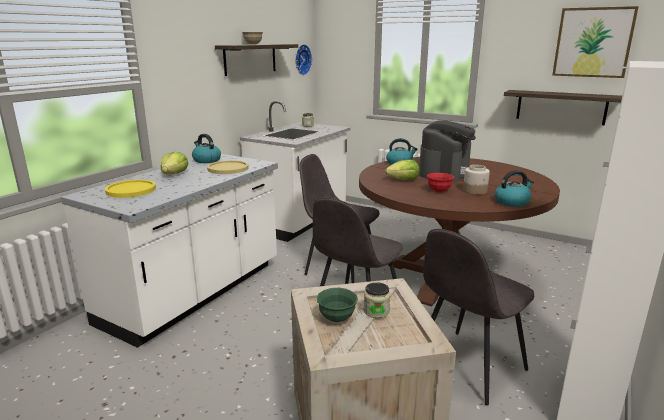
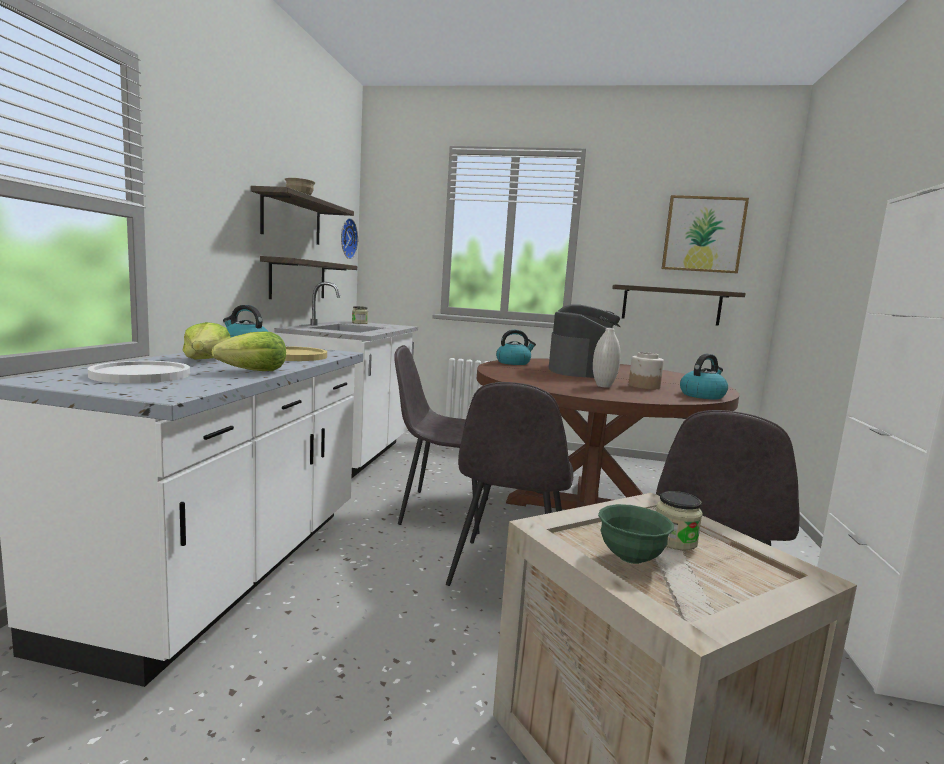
camera: 20 degrees left, 10 degrees down
yellow plate [105,180,156,198] -> white plate [88,361,190,383]
lettuce [385,160,419,180] -> lettuce moved to [212,331,286,371]
red bowl [427,173,454,192] -> white vase [593,328,621,388]
none -> shelf [260,256,357,299]

